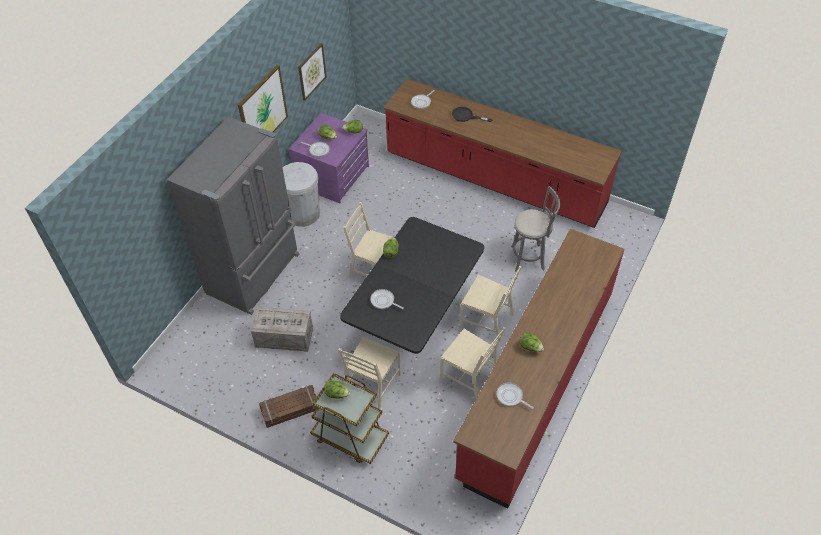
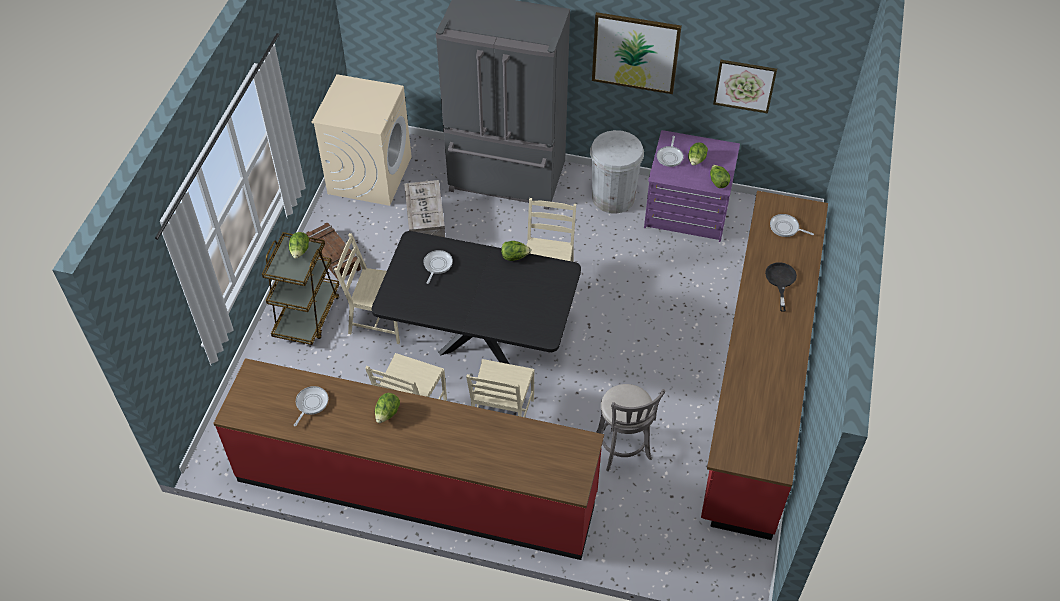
camera: 75 degrees right, 0 degrees up
none -> beige washing machine [311,74,412,206]

